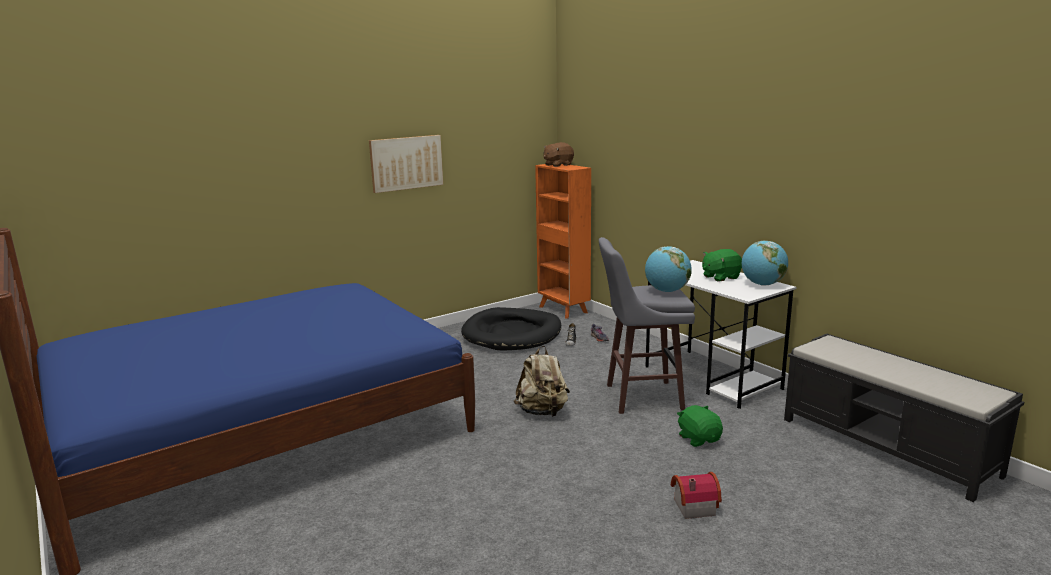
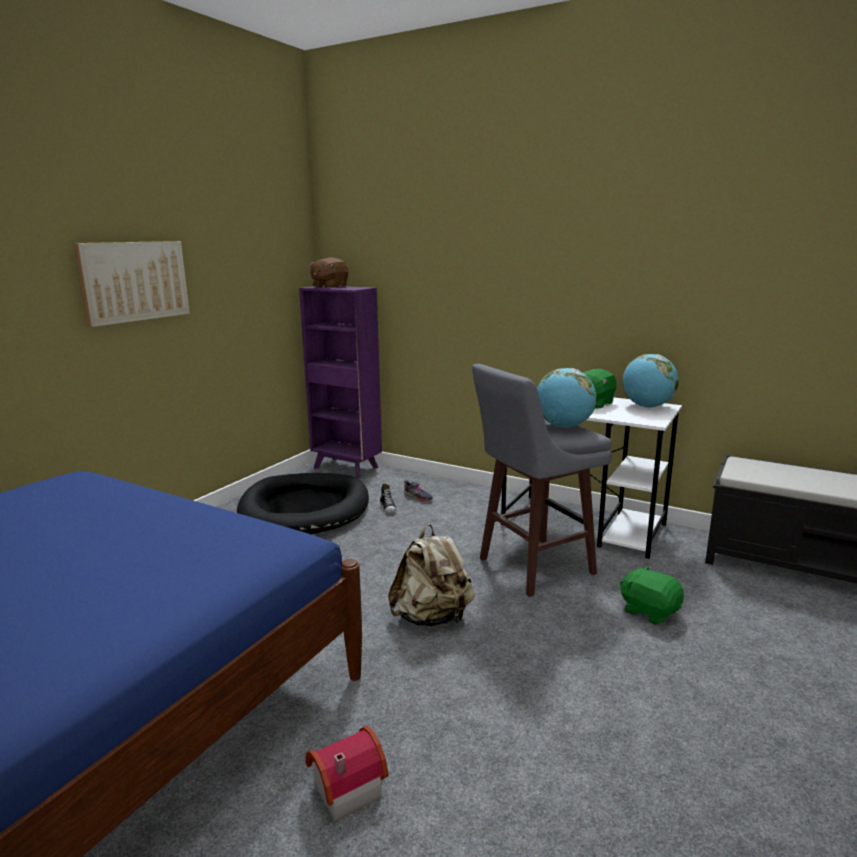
camera: 25 degrees left, 0 degrees up
orange bookcase [535,164,591,319] -> purple bookcase [299,285,382,478]
toy house [671,472,722,519] -> toy house moved to [305,725,389,822]

